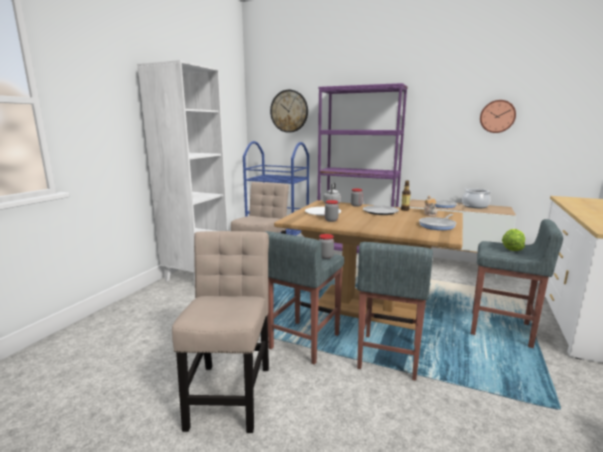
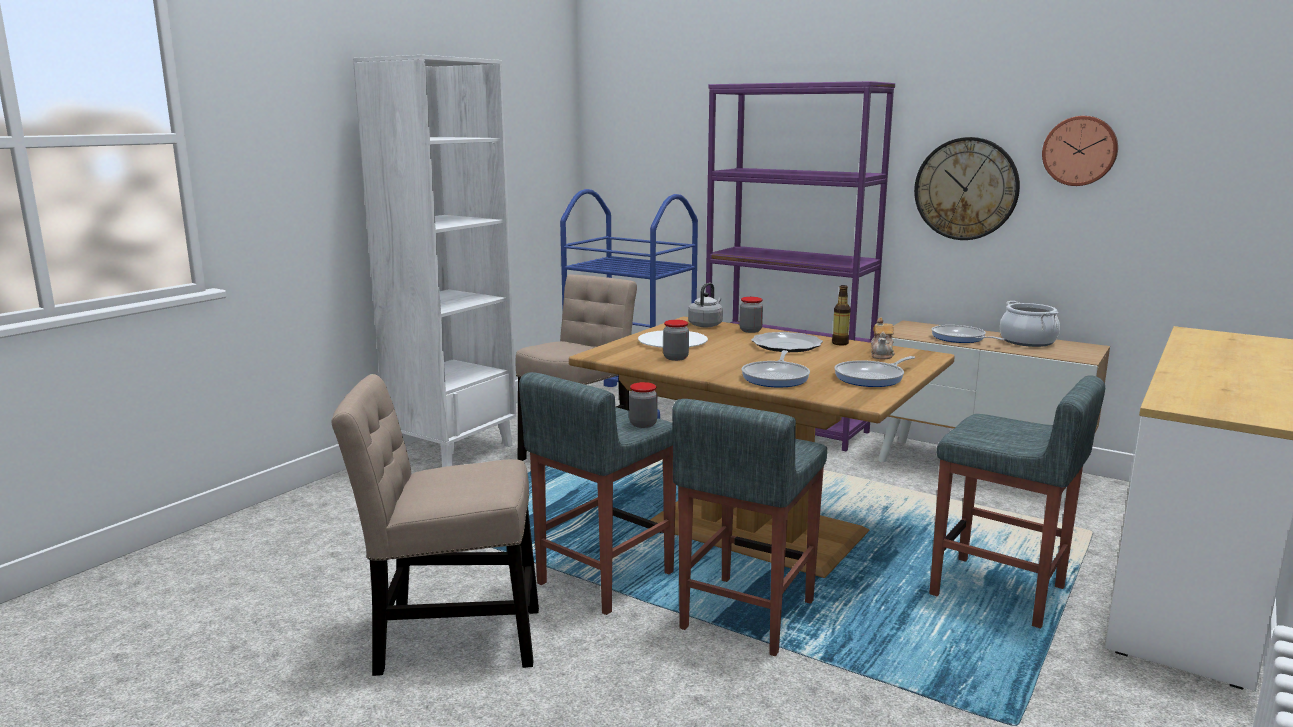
camera: 10 degrees right, 0 degrees up
beige chair [172,231,269,433] -> beige chair turned 105 degrees counterclockwise [332,374,539,676]
wall clock [270,90,308,133] -> wall clock moved to [914,137,1020,240]
lettuce [502,229,525,251] -> none
none -> frying pan [741,350,810,387]

